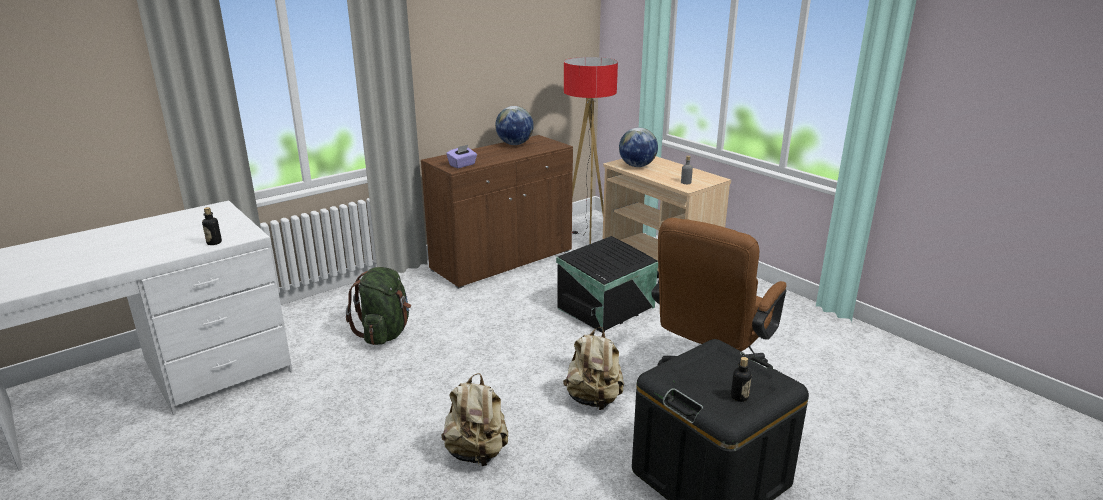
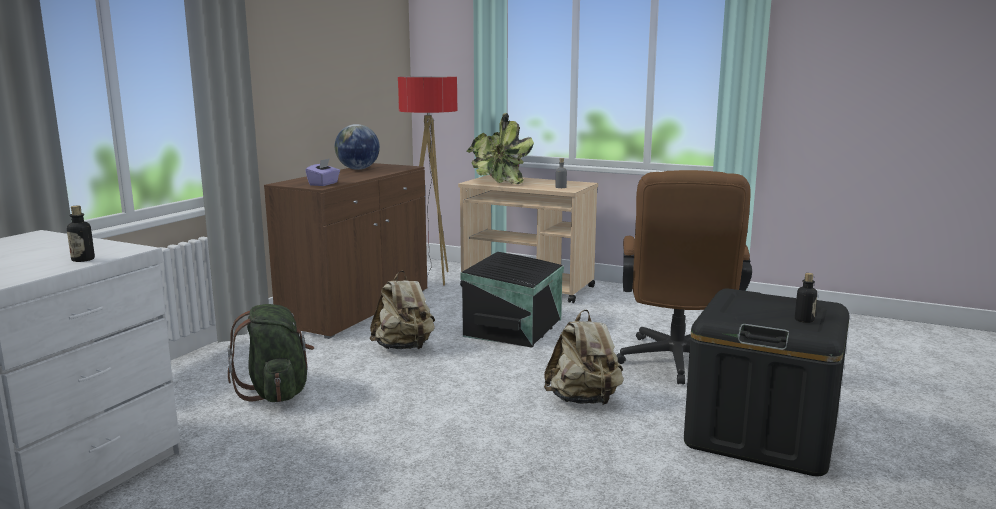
camera: 25 degrees left, 10 degrees down
beige backpack [441,373,509,466] -> beige backpack moved to [370,271,435,349]
globe [619,128,658,167] -> potted plant [466,113,534,184]

